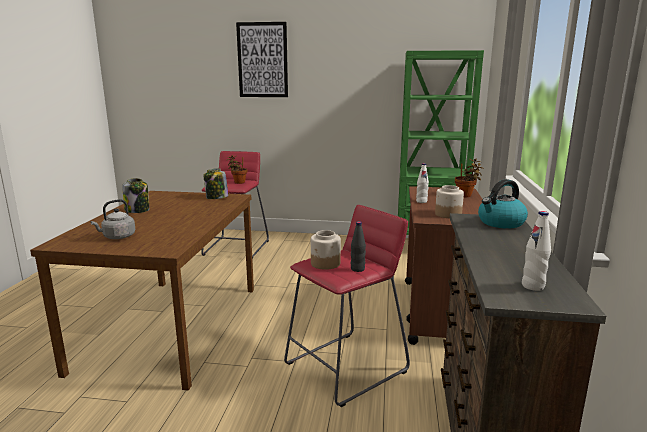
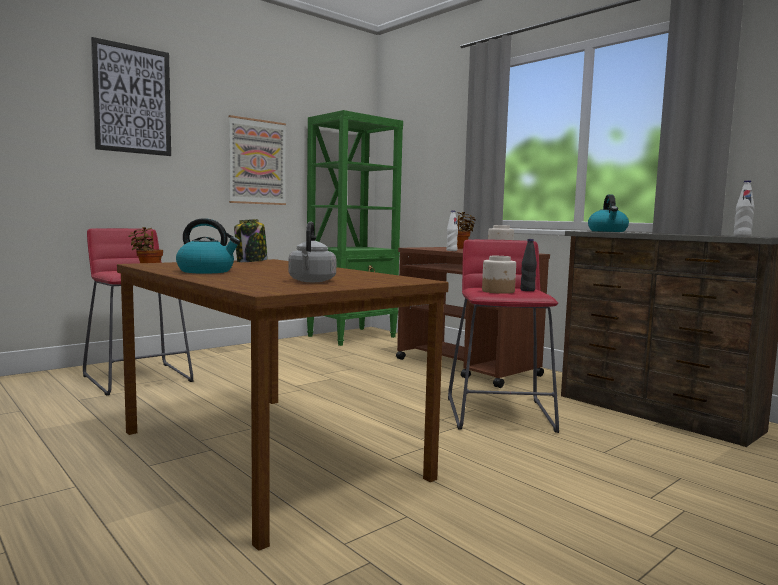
camera: 50 degrees left, 10 degrees down
jar [122,178,149,213] -> kettle [176,218,240,273]
none -> picture [229,115,286,205]

